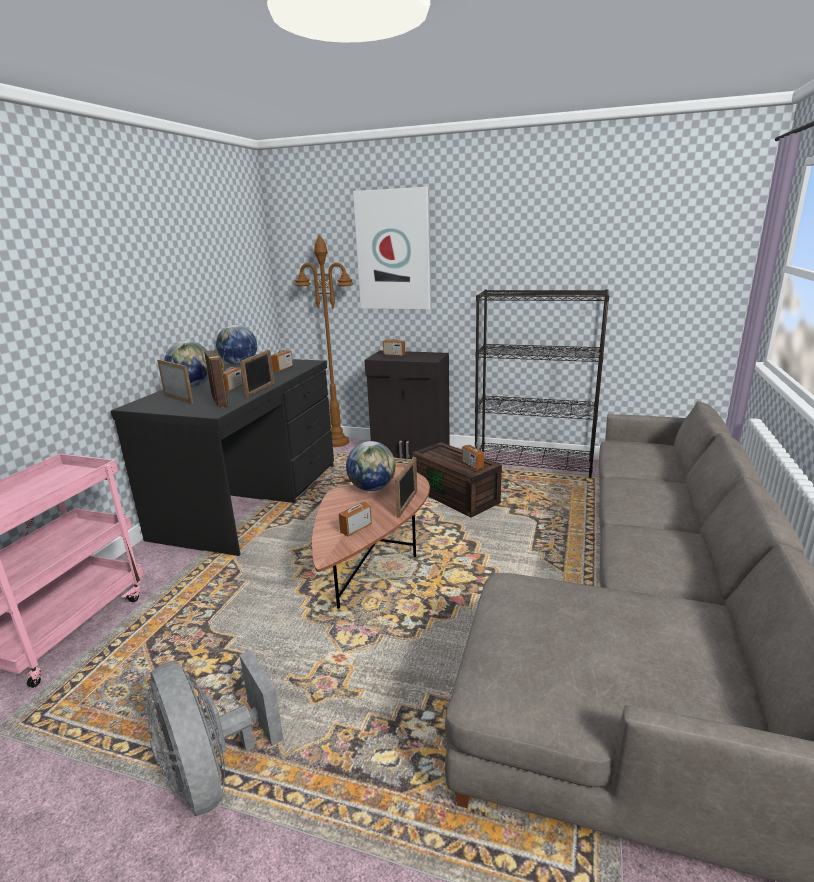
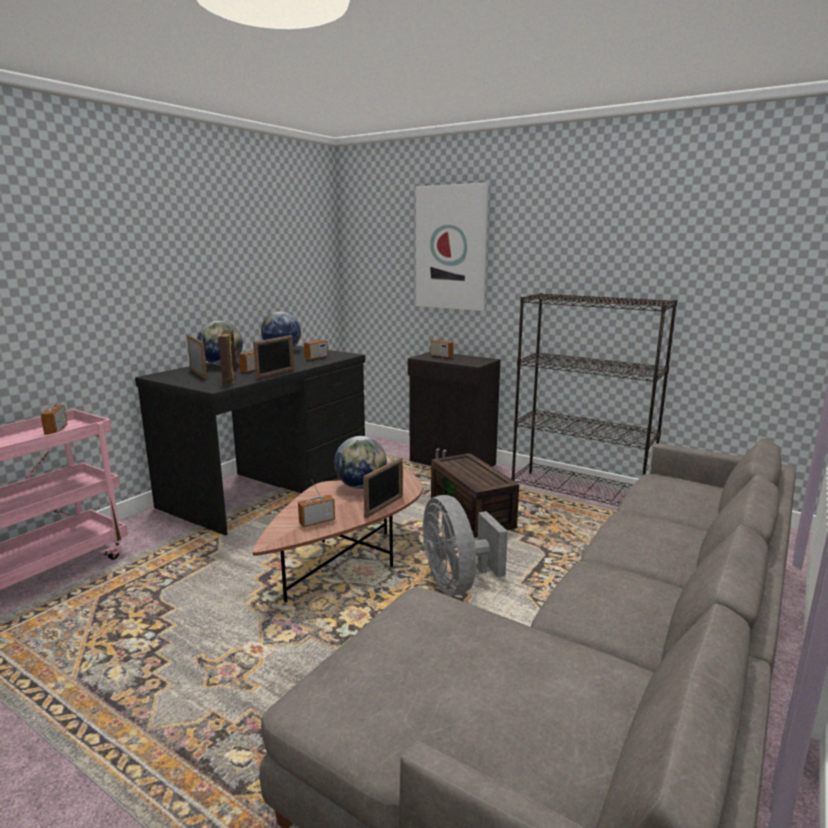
camera: 15 degrees right, 5 degrees down
grey fan [147,650,283,816] -> grey fan moved to [423,495,508,596]
brown floor lamp [295,234,353,447] -> none
radio [462,431,484,470] -> radio moved to [40,387,68,435]

